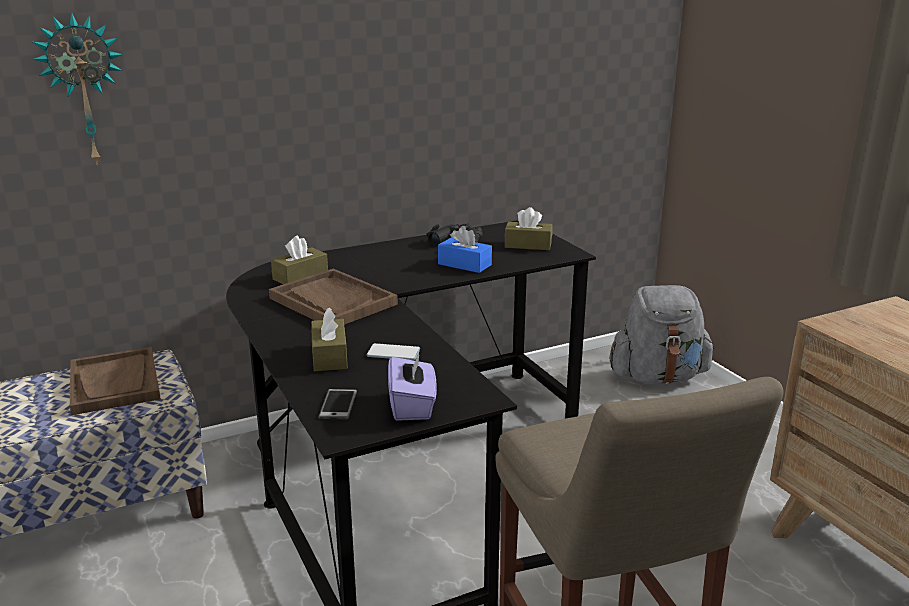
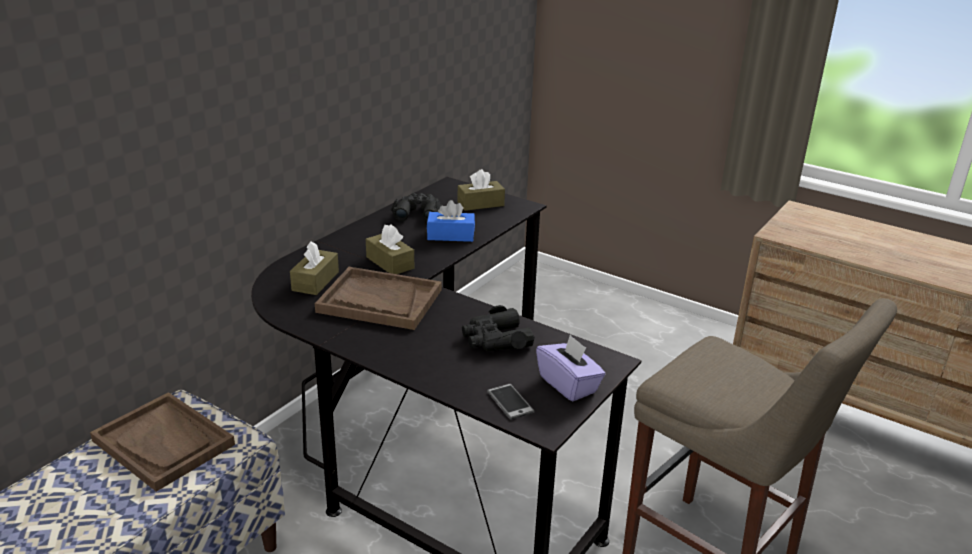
camera: 30 degrees left, 5 degrees up
wall clock [32,12,123,165] -> none
brown tissue box [311,308,348,371] -> brown tissue box moved to [366,224,414,274]
phone [367,343,420,360] -> black binoculars [462,305,535,351]
grey backpack [609,285,714,385] -> none

